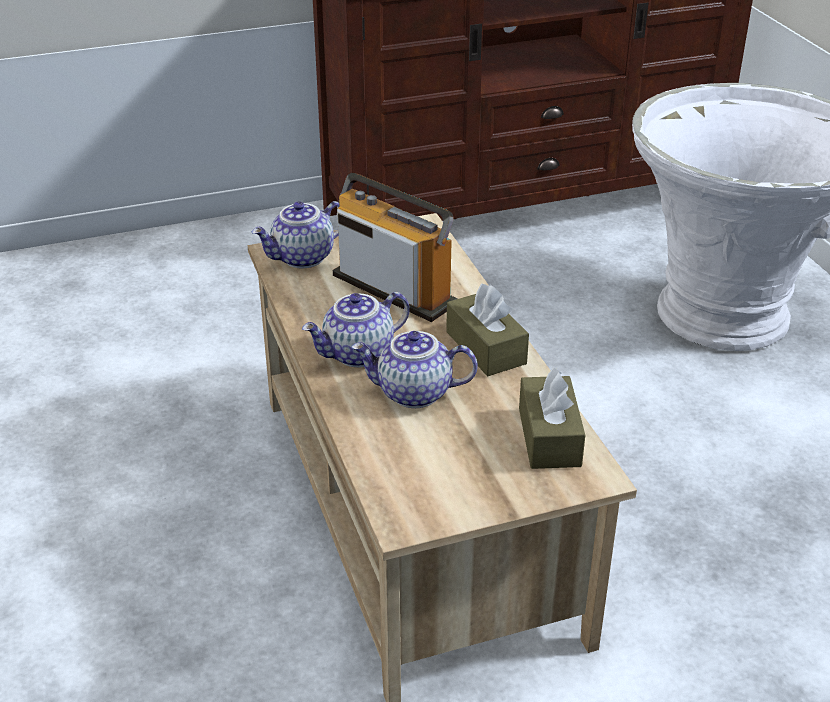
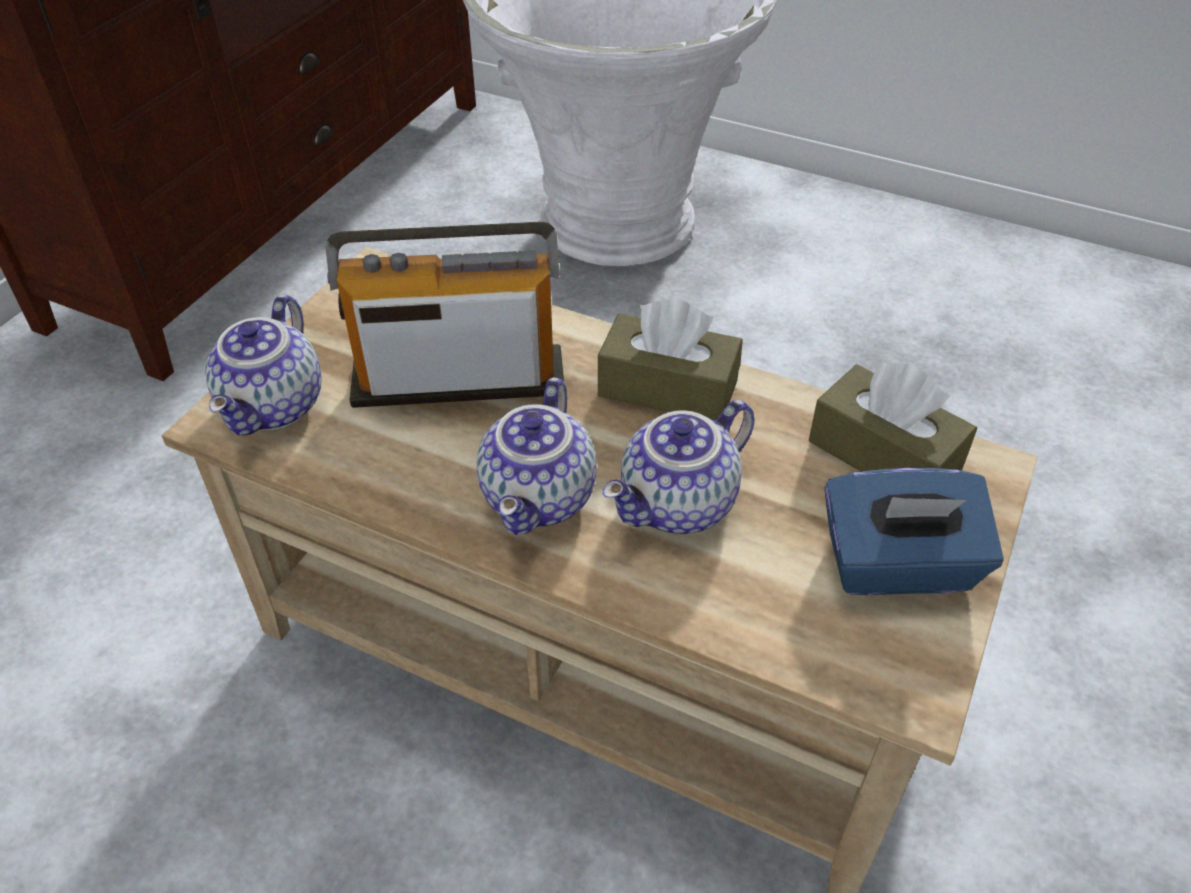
camera: 45 degrees left, 10 degrees up
none -> blue tissue box [825,468,1004,595]

